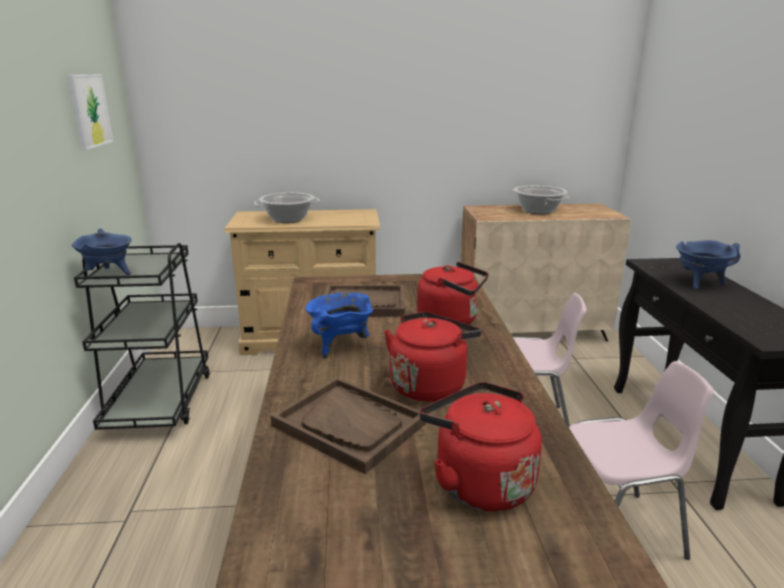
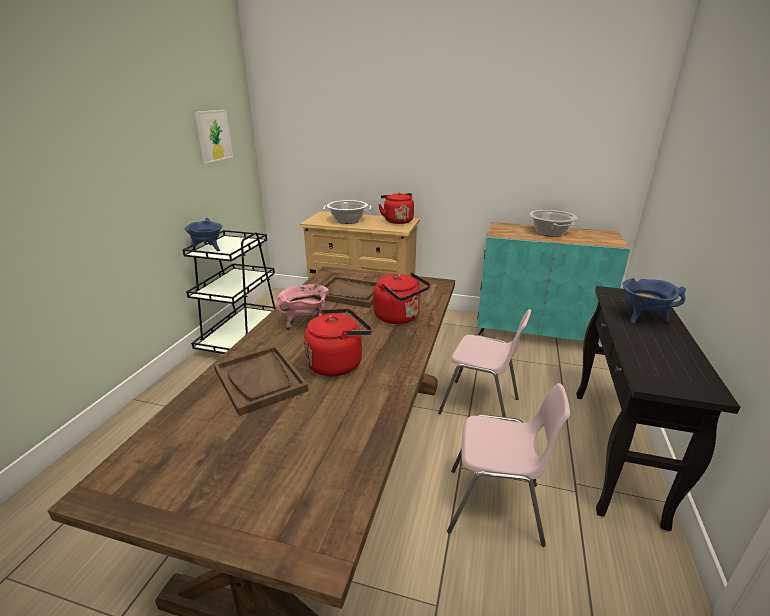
camera: 20 degrees right, 5 degrees up
blue cooking pot [305,292,374,359] -> pink cooking pot [276,284,328,330]
red kettle [419,382,542,511] -> red kettle moved to [378,192,414,224]
beige cabinet [461,204,631,341] -> turquoise cabinet [477,222,630,347]

